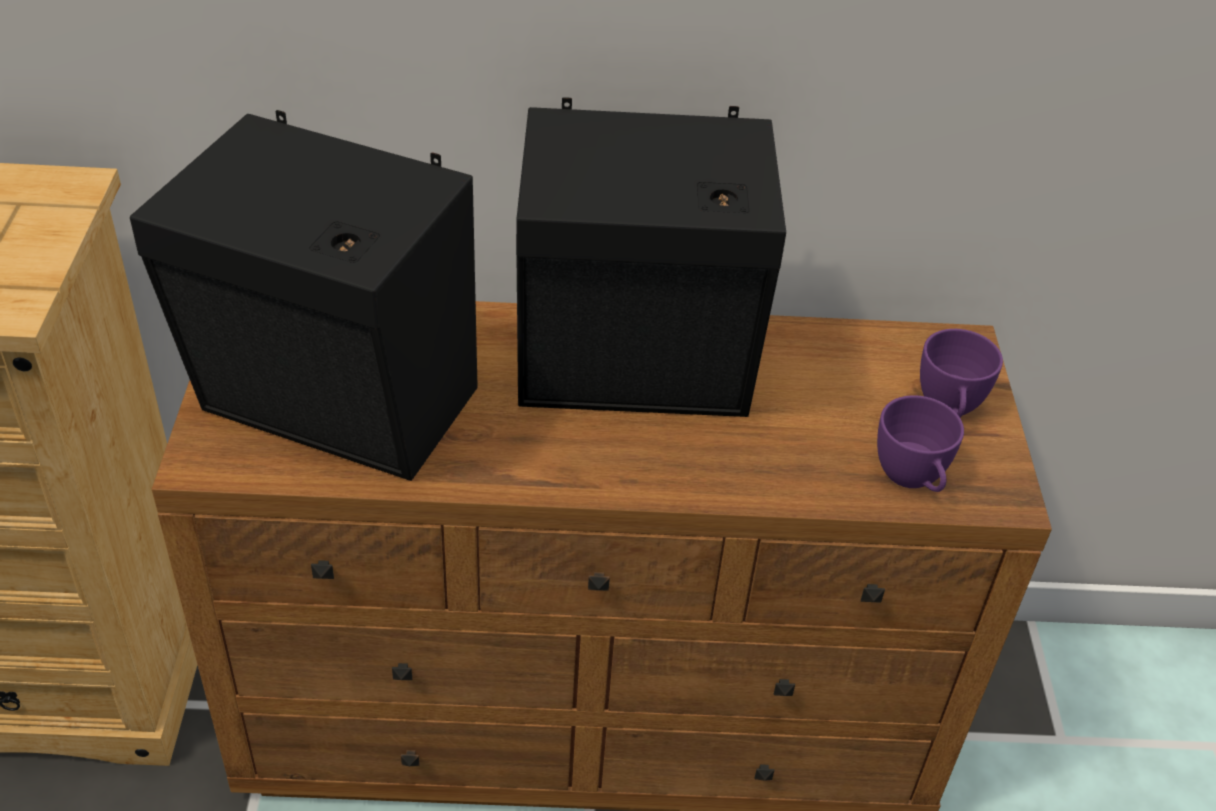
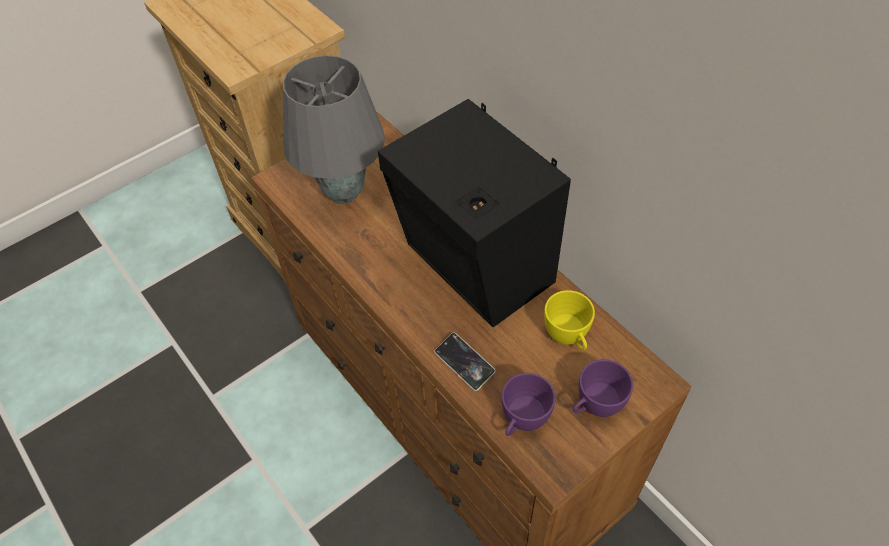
camera: 55 degrees right, 10 degrees up
black speaker [130,110,478,481] -> grey table lamp [283,55,385,204]
none -> phone [434,332,496,391]
none -> yellow cup [544,290,595,350]

